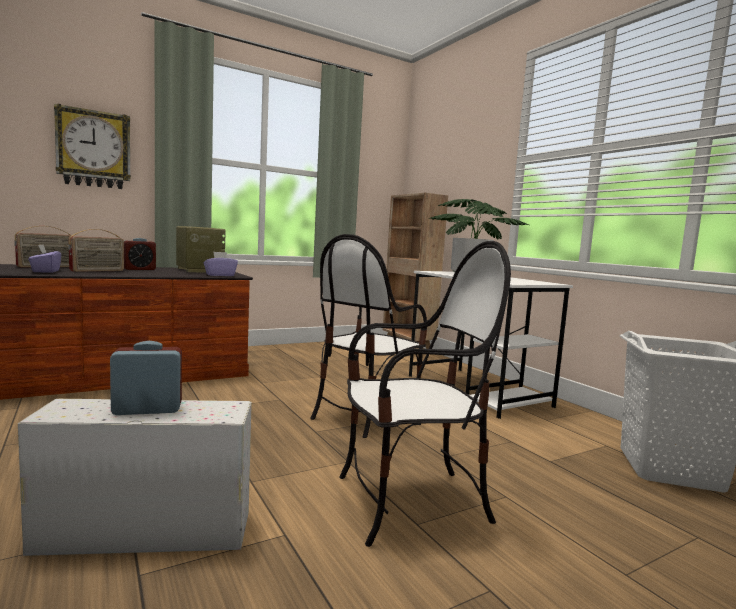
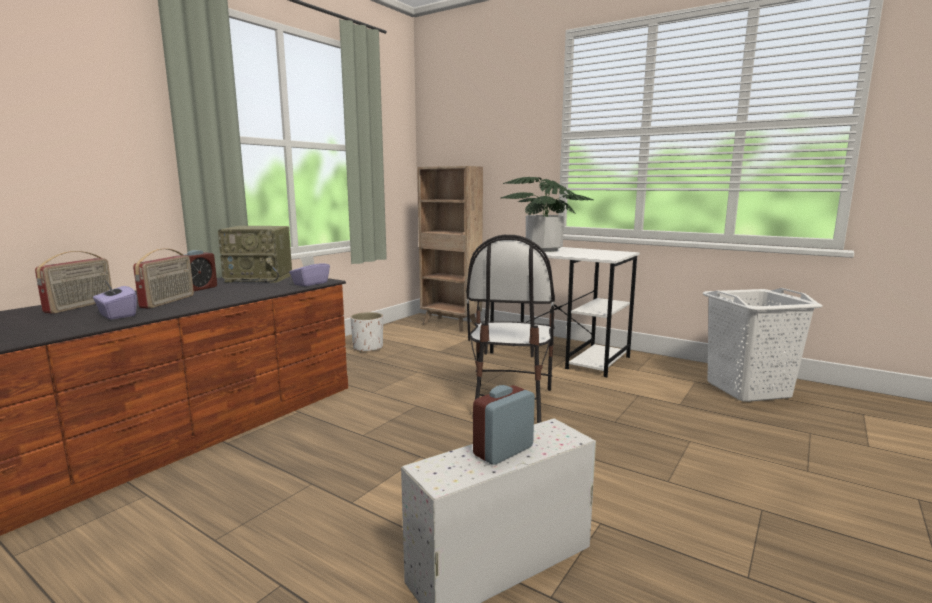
camera: 25 degrees left, 5 degrees up
wall clock [54,104,131,189] -> none
radio [176,226,225,272] -> radio turned 150 degrees clockwise [218,226,292,283]
chair [339,241,511,547] -> none
none -> white planter [350,312,383,352]

